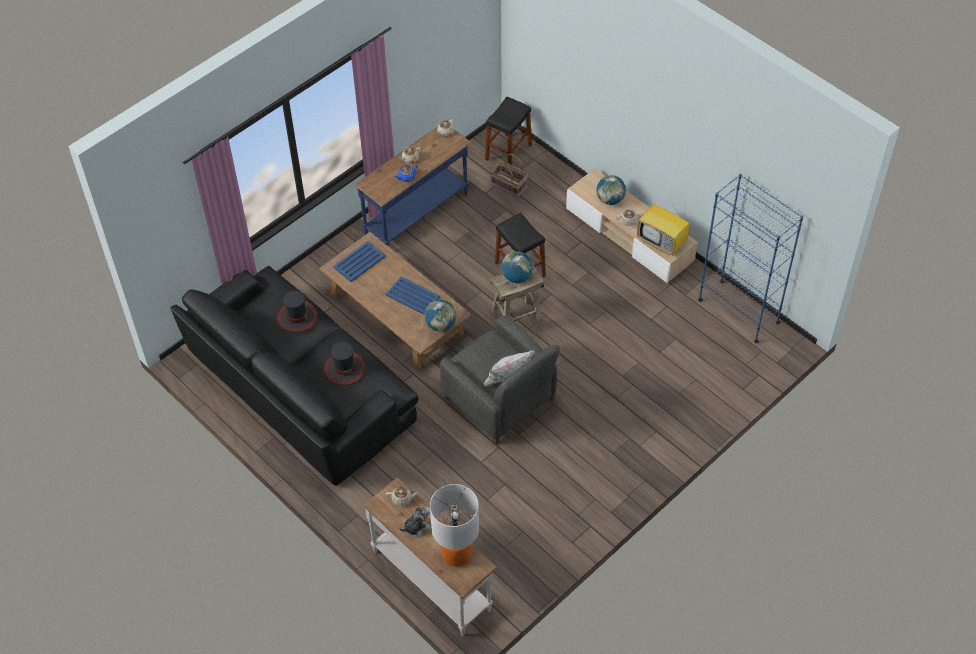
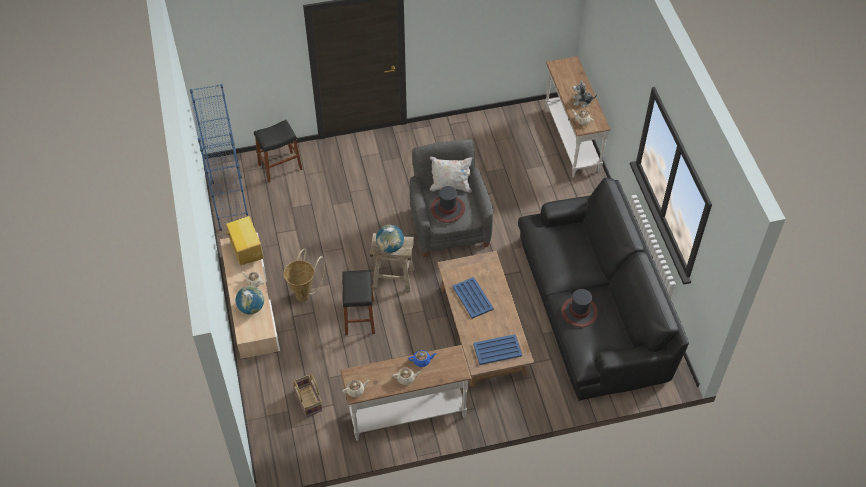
camera: 150 degrees left, 0 degrees up
hat [324,342,365,386] -> hat moved to [431,186,465,223]
blue console table [355,126,472,247] -> white console table [340,345,472,441]
globe [425,300,456,331] -> none
table lamp [430,484,479,567] -> none
black stool [485,97,532,165] -> black stool moved to [254,120,303,183]
none -> basket [284,249,325,301]

